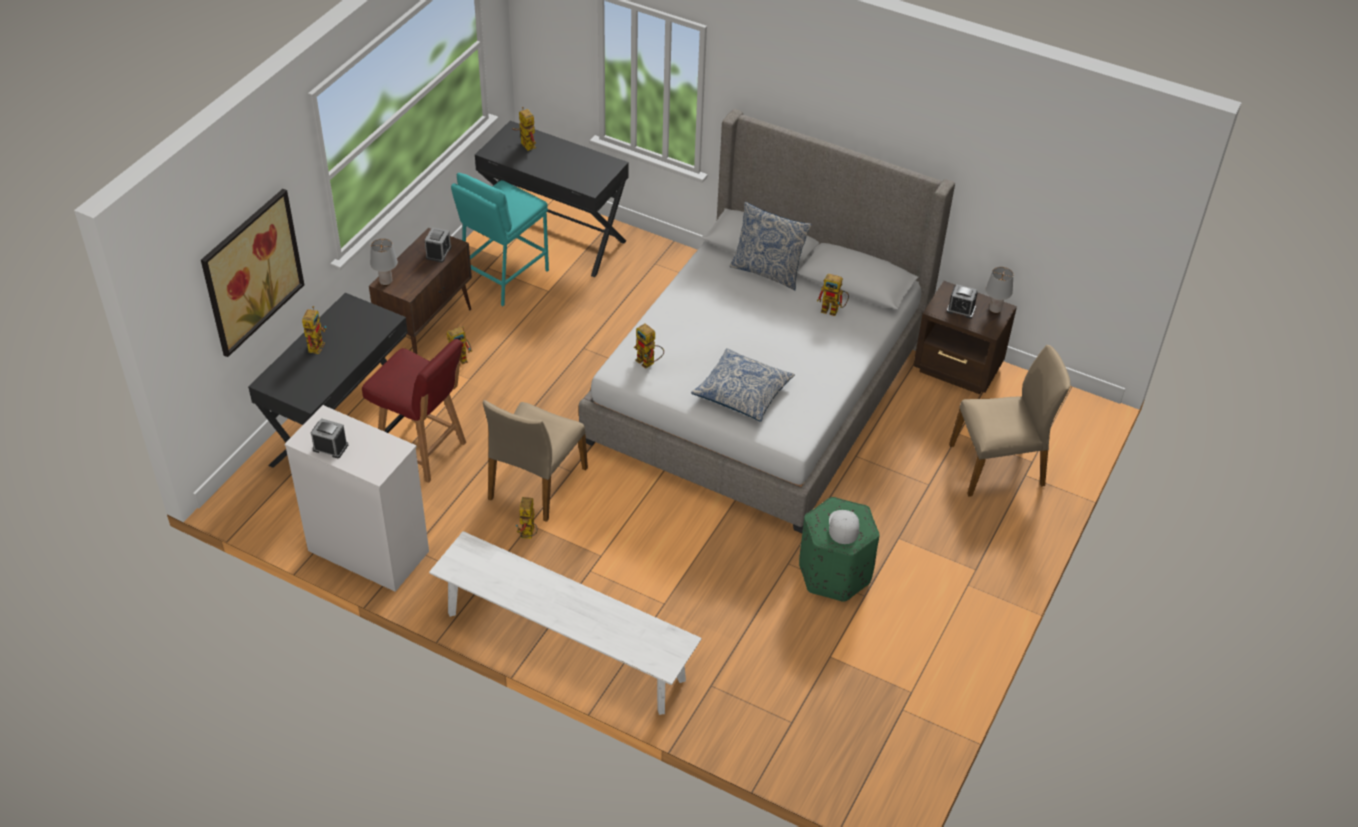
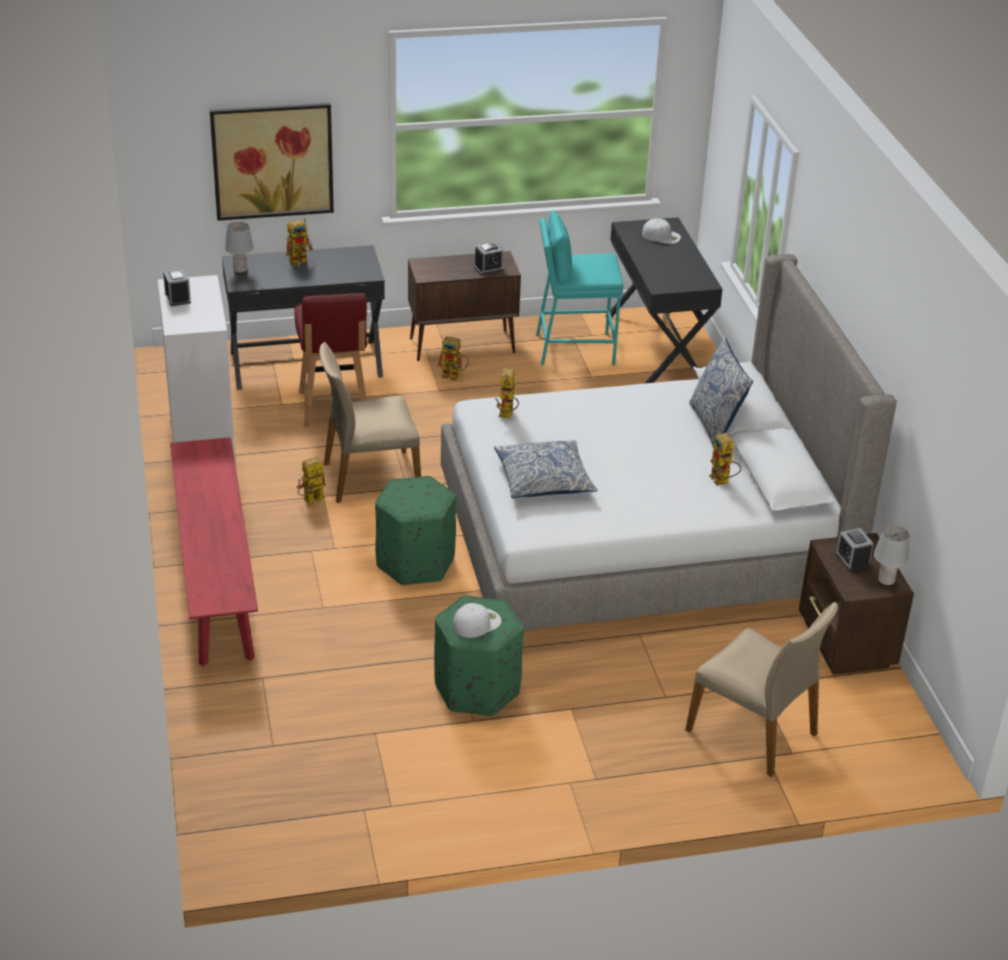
camera: 50 degrees right, 10 degrees down
grey table lamp [370,238,398,286] -> grey table lamp moved to [225,222,253,274]
white bench [429,531,702,715] -> red bench [170,437,258,666]
toy robot [512,107,536,151] -> white cap [642,219,681,244]
none -> green ottoman [375,476,456,586]

